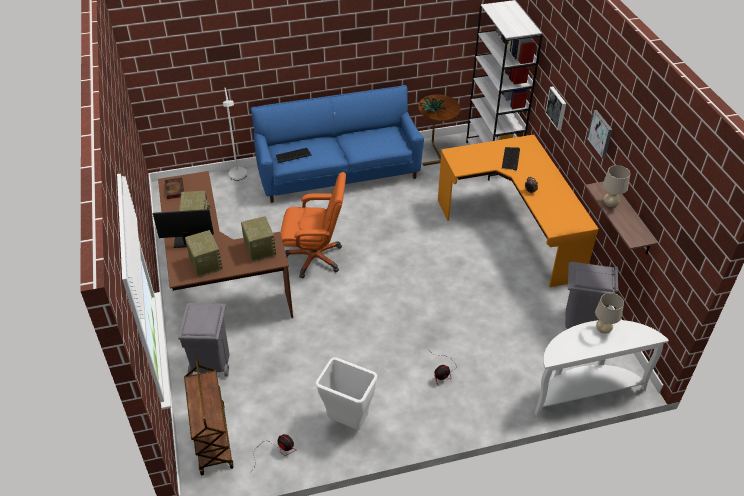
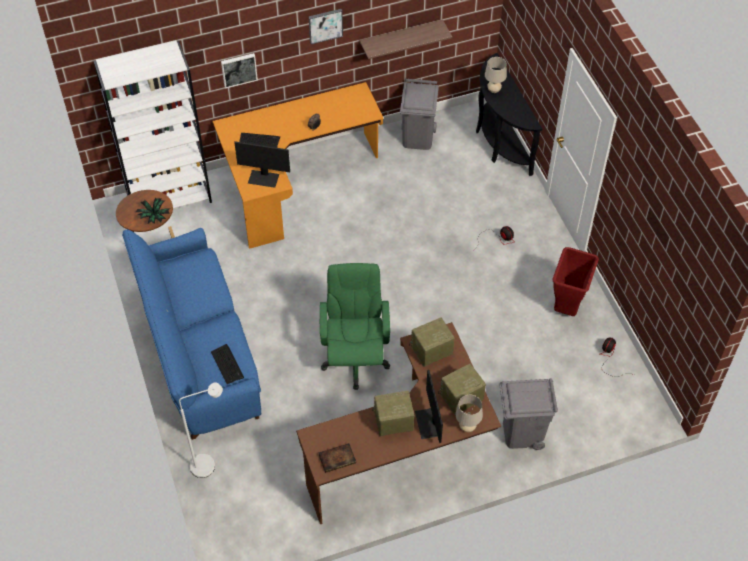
camera: 95 degrees left, 10 degrees up
brown cart [184,358,234,476] -> none
orange office chair [280,172,346,278] -> green office chair [320,263,390,390]
white trash can [316,358,377,429] -> red trash can [552,247,599,316]
white console table [534,320,669,416] -> black console table [476,53,542,176]
beige table lamp [603,165,631,207] -> beige table lamp moved to [456,395,483,432]
none -> monitor [234,141,290,188]

